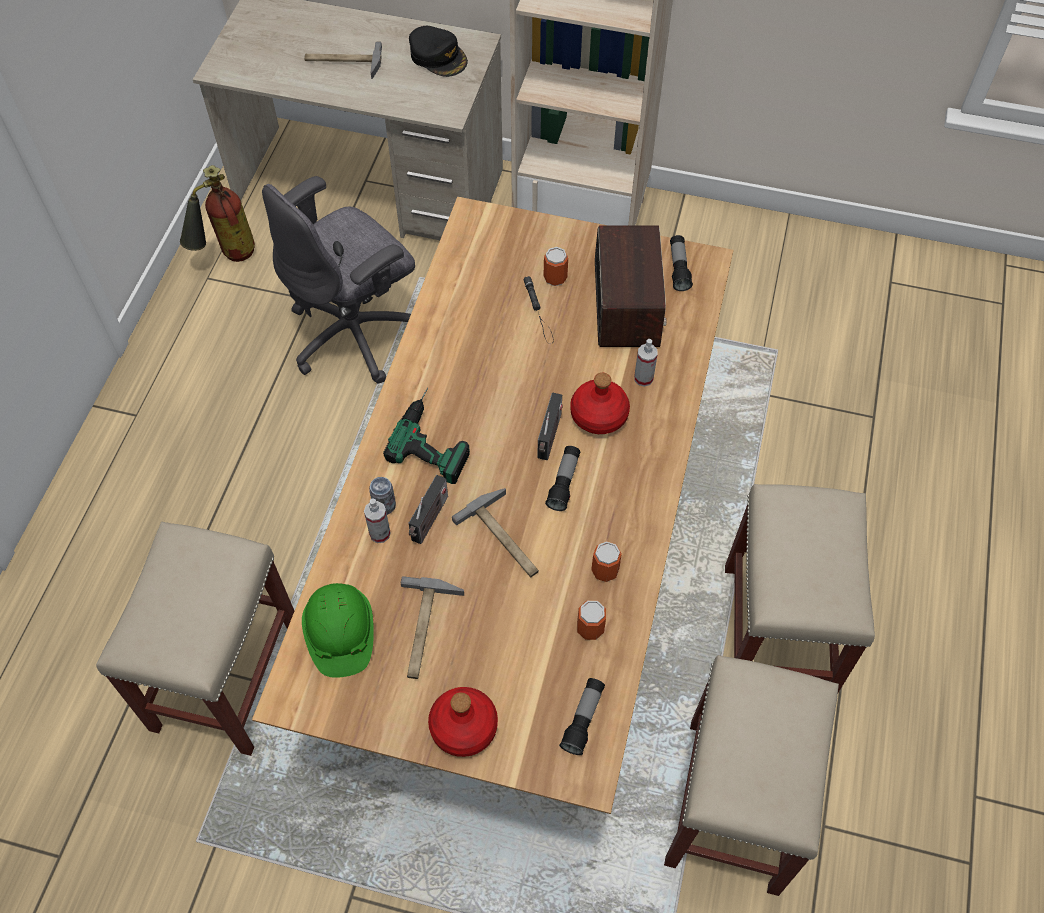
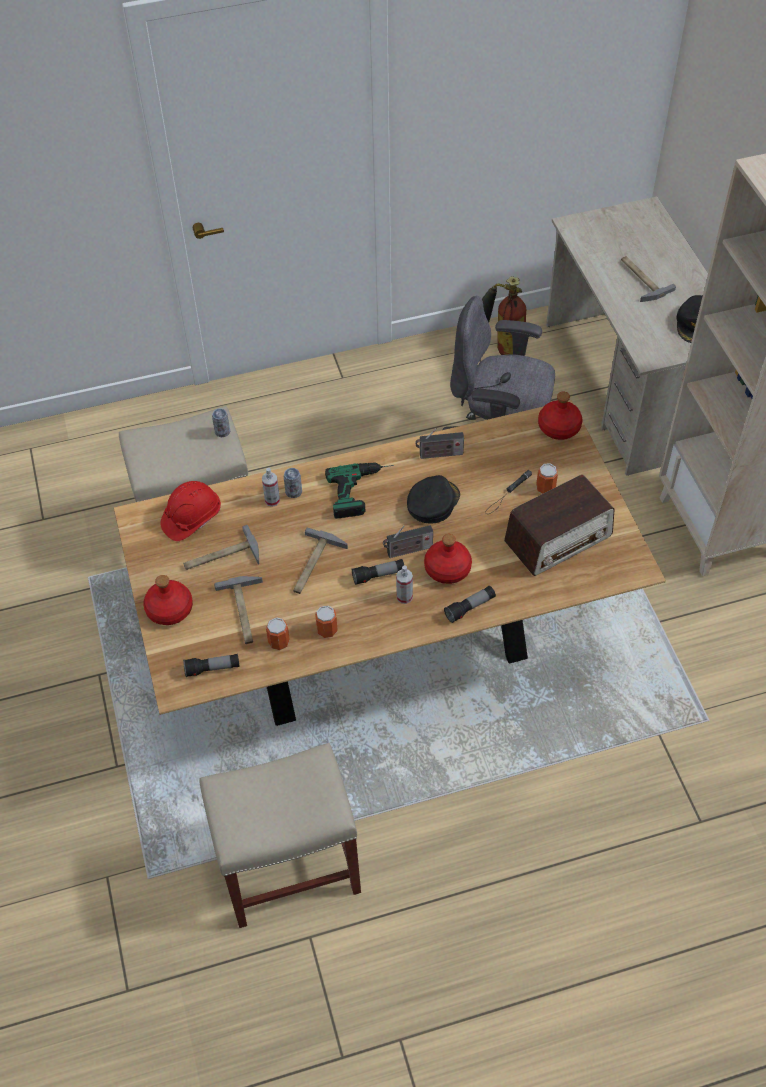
camera: 60 degrees right, 5 degrees down
green hard hat [302,583,374,678] -> red hard hat [160,481,221,541]
radio [409,475,448,544] -> radio moved to [415,428,464,459]
spray bottle [634,339,658,387] -> spray bottle moved to [396,565,413,604]
flashlight [670,235,693,291] -> flashlight moved to [444,586,496,623]
beige stool [725,484,875,692] -> none
none -> can [212,409,230,437]
none -> hammer [214,576,263,644]
none -> black cap [407,475,460,524]
none -> red bottle [538,392,583,440]

